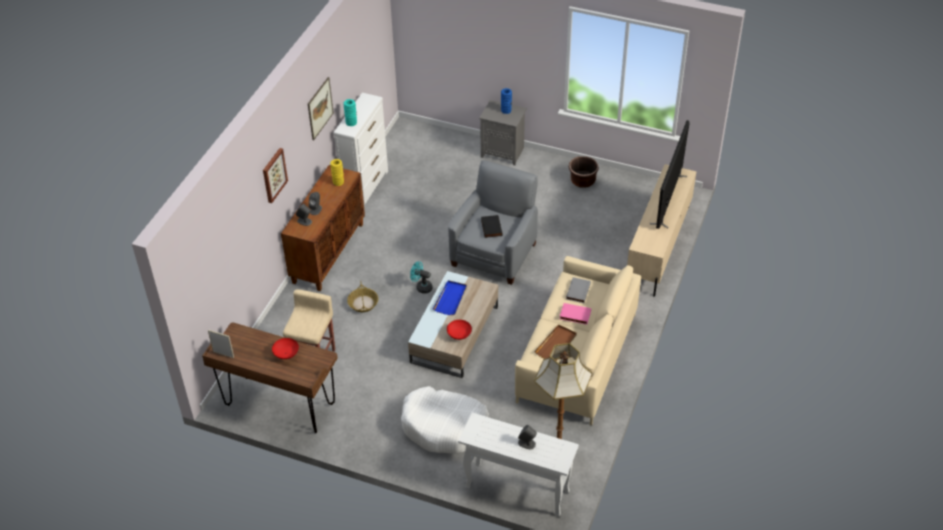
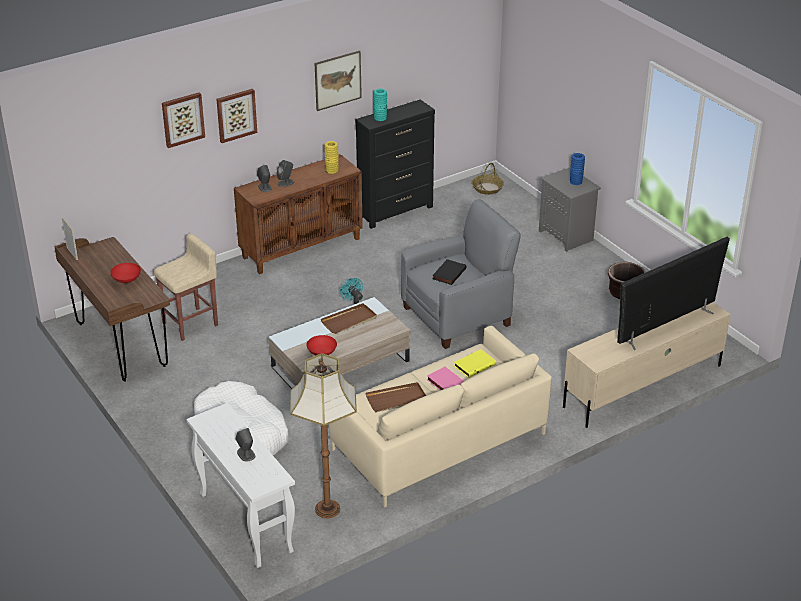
camera: 35 degrees right, 10 degrees down
white dresser [334,93,388,205] -> black dresser [355,99,435,229]
basket [347,281,378,312] -> basket moved to [472,163,504,195]
blue tray [433,280,467,315] -> brown tray [321,303,377,334]
grey book [566,277,591,303] -> yellow book [454,349,496,378]
none -> picture [162,92,205,148]

